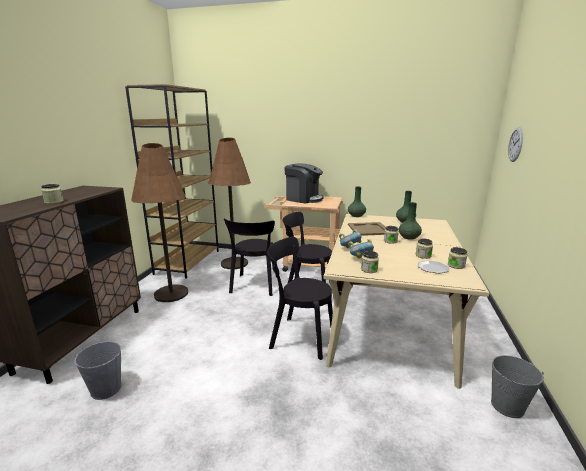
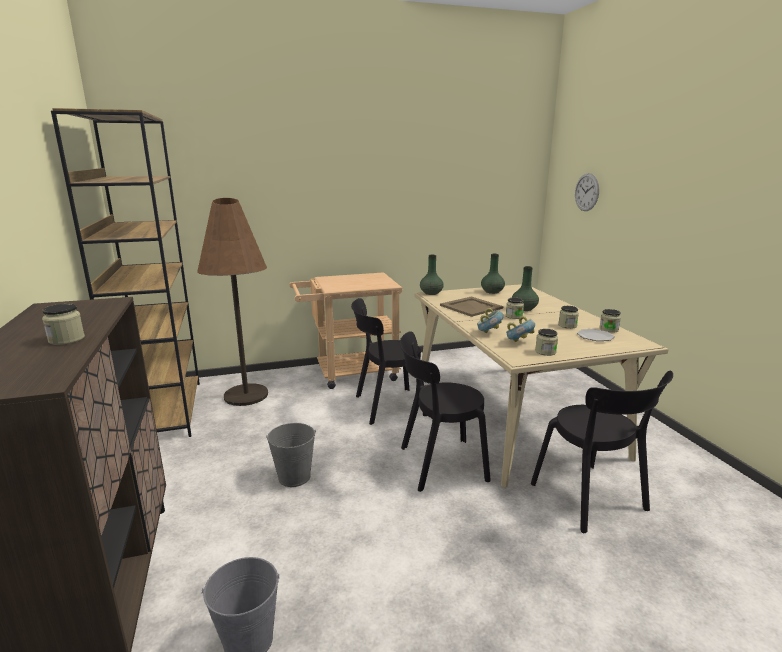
camera: 30 degrees left, 0 degrees up
brown floor lamp [131,143,188,302] -> none
black chair [224,219,277,296] -> black chair moved to [531,371,673,533]
coffee machine [285,164,323,203] -> none
grey bucket [491,355,544,418] -> grey bucket moved to [266,423,316,487]

